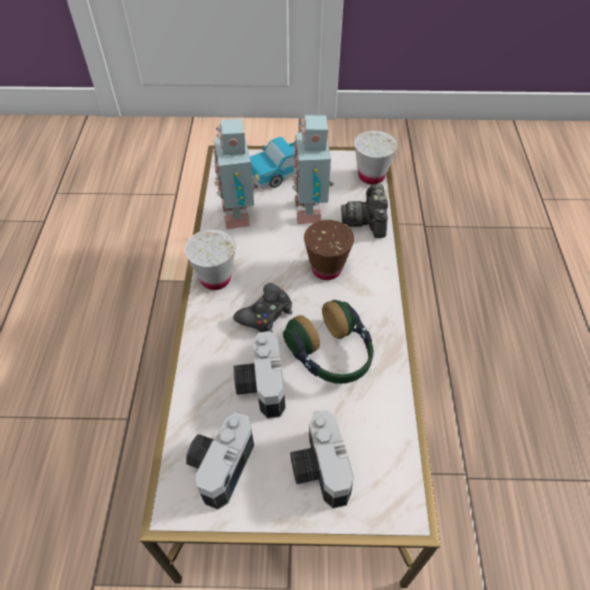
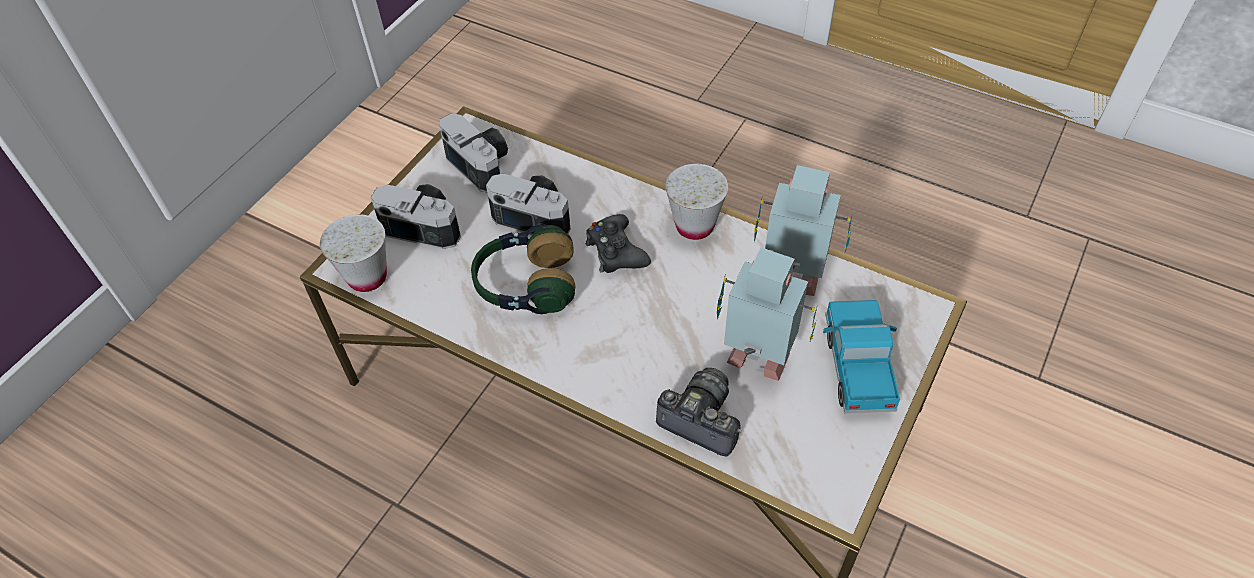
camera: 120 degrees right, 0 degrees up
brown cup [304,220,354,280] -> none
white cup [354,131,398,185] -> white cup moved to [320,214,387,292]

